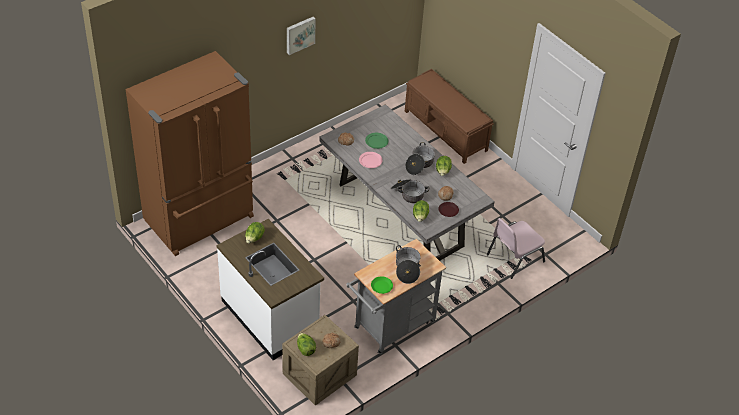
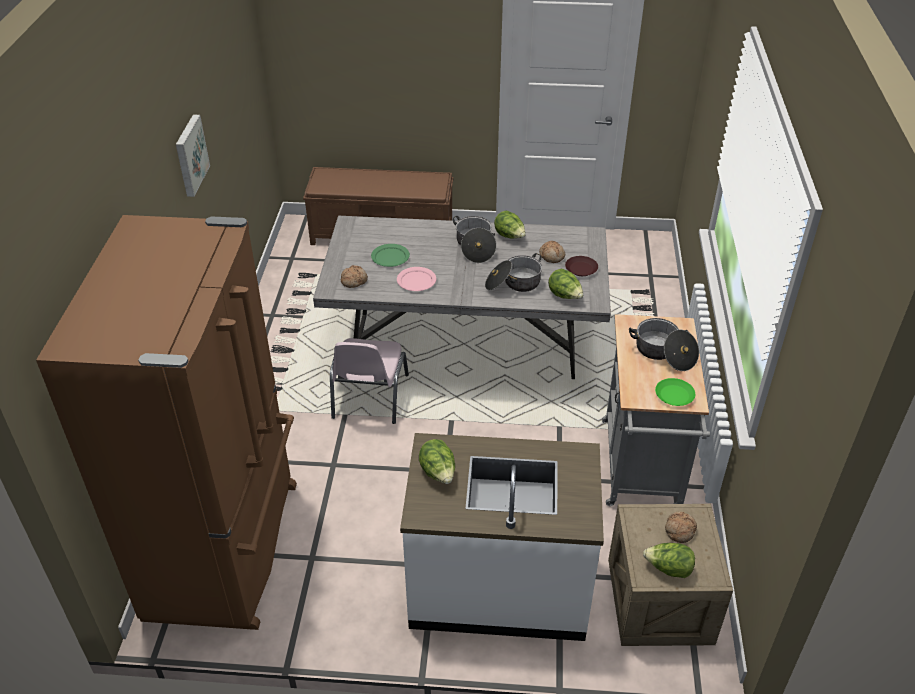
camera: 45 degrees left, 5 degrees down
pink chair [487,218,545,279] -> pink chair moved to [330,338,409,424]

